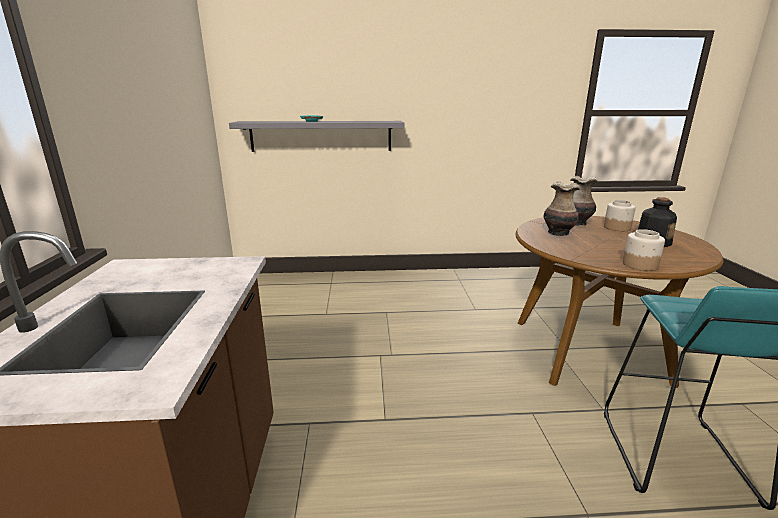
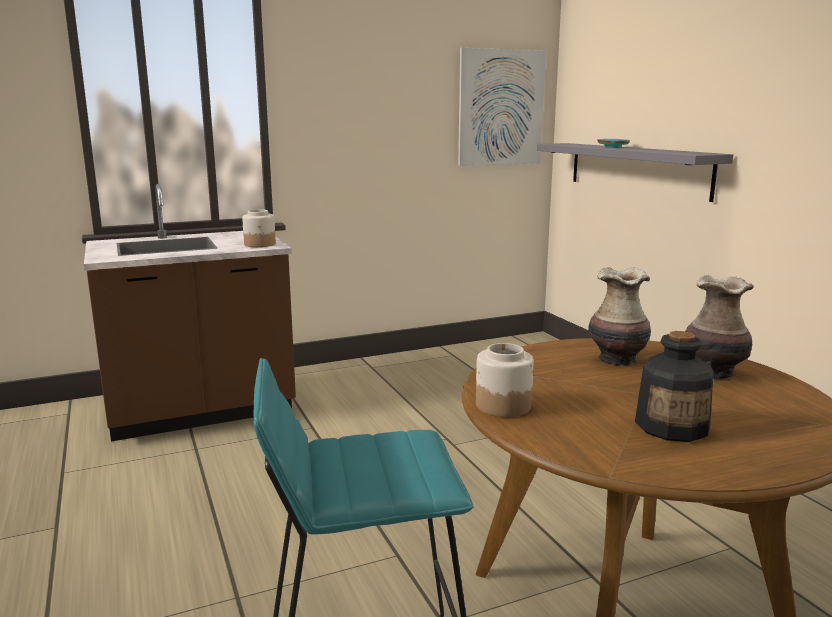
camera: 70 degrees right, 5 degrees down
jar [604,200,636,231] -> jar moved to [242,209,276,247]
none -> picture [458,48,546,166]

